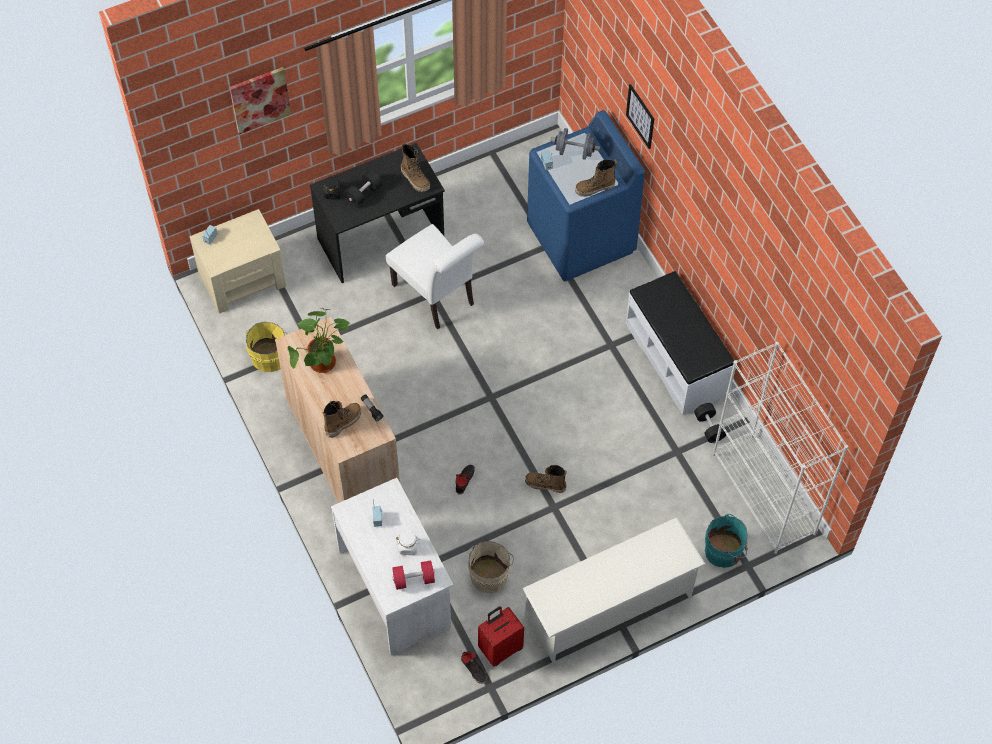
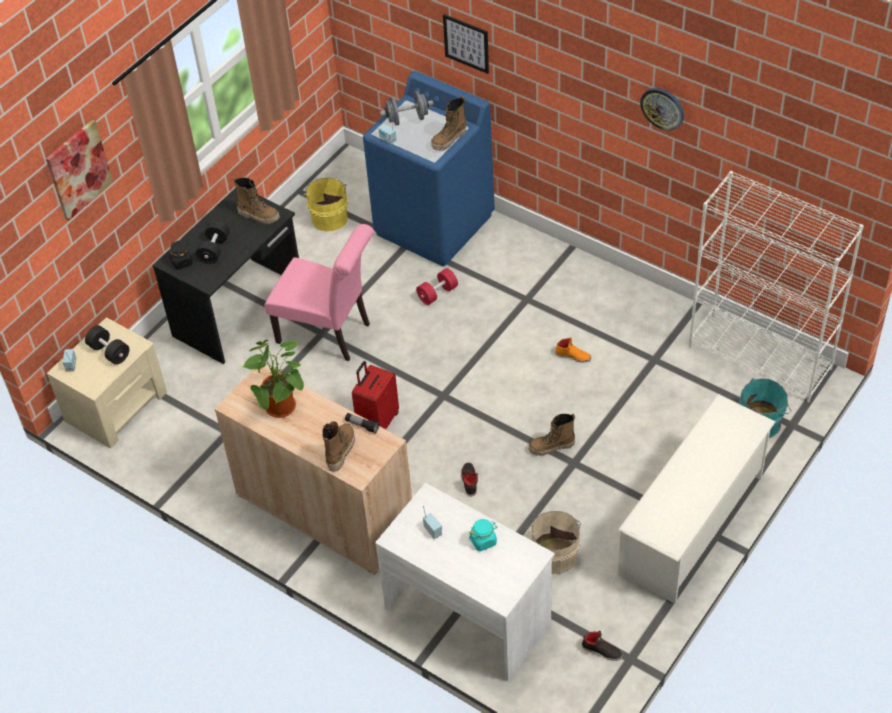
camera: 25 degrees left, 10 degrees down
yellow bucket [245,322,288,372] -> yellow bucket moved to [303,178,348,231]
white chair [386,224,484,329] -> pink chair [264,224,374,361]
red dumbbell [392,560,435,590] -> red dumbbell moved to [416,268,458,305]
white jar [396,531,420,555] -> turquoise jar [469,519,497,551]
red suitcase [478,606,524,667] -> red suitcase moved to [352,361,399,429]
white bench [625,271,734,415] -> none
black dumbbell [694,403,726,443] -> black dumbbell moved to [85,325,129,365]
none -> orange shoe [555,337,591,362]
none -> wall clock [640,88,684,130]

